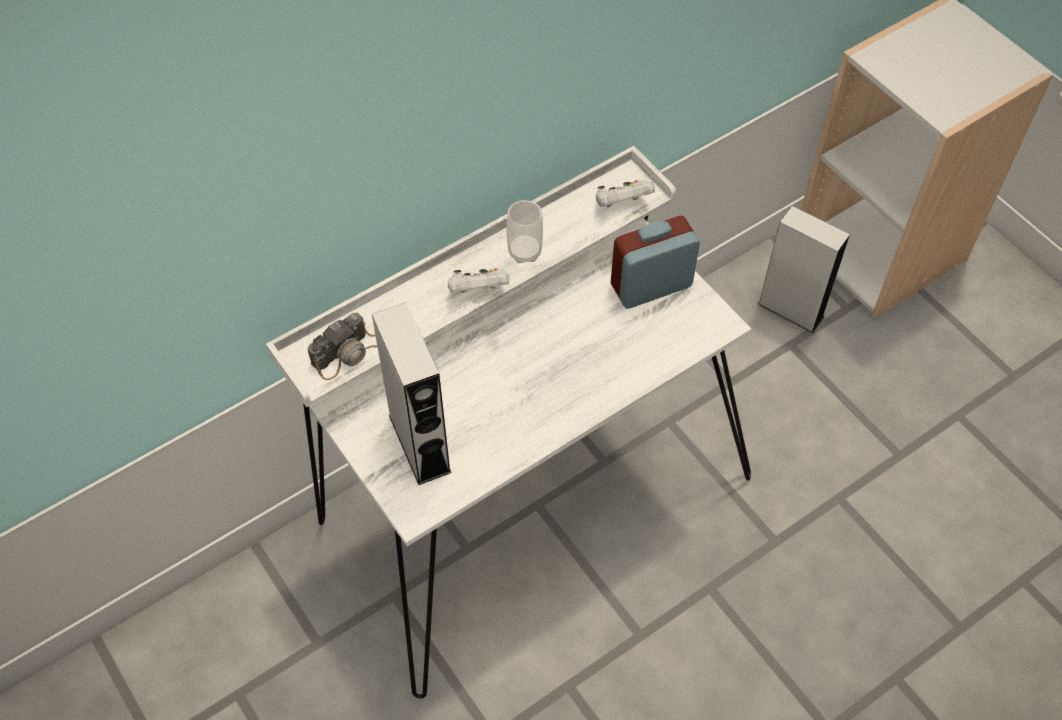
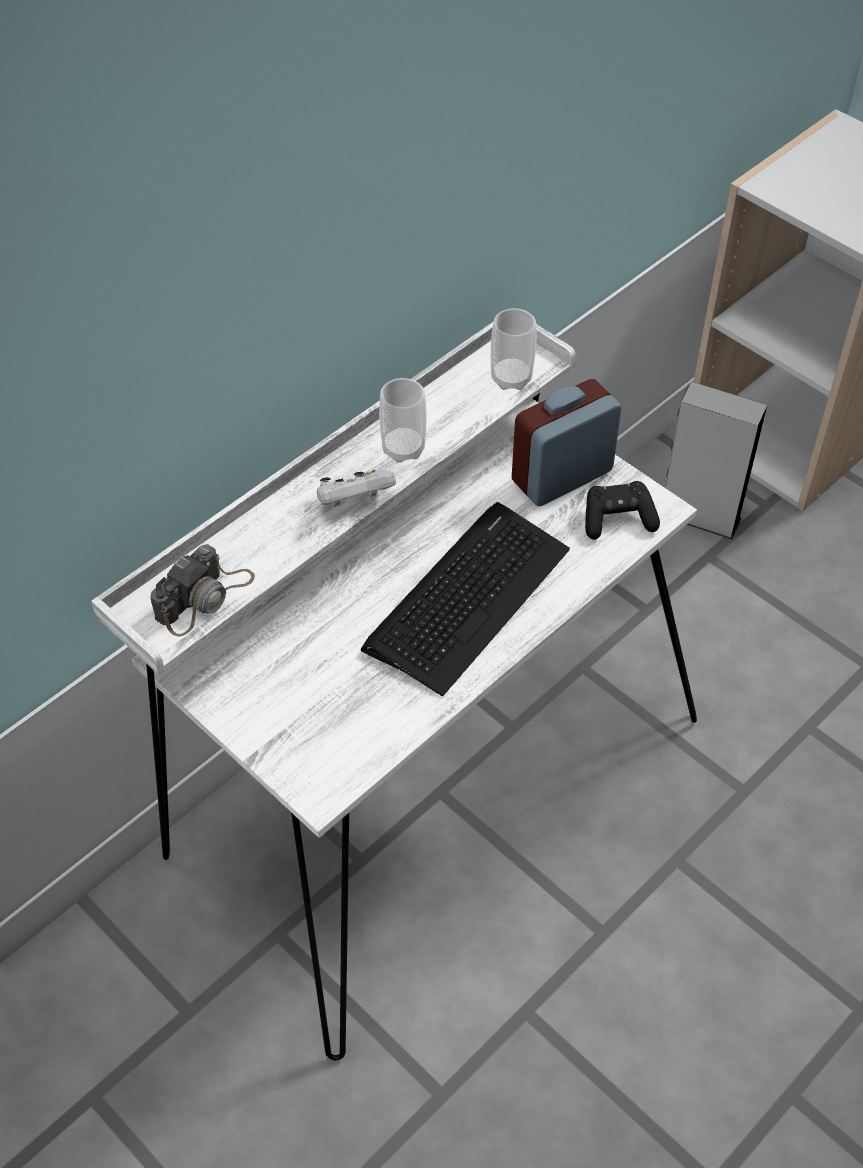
camera: 10 degrees left, 5 degrees down
grey speaker [372,302,451,485] -> none
white game controller [596,180,655,207] -> cup [491,308,537,390]
none -> keyboard [361,502,570,696]
none -> black game controller [585,481,660,540]

